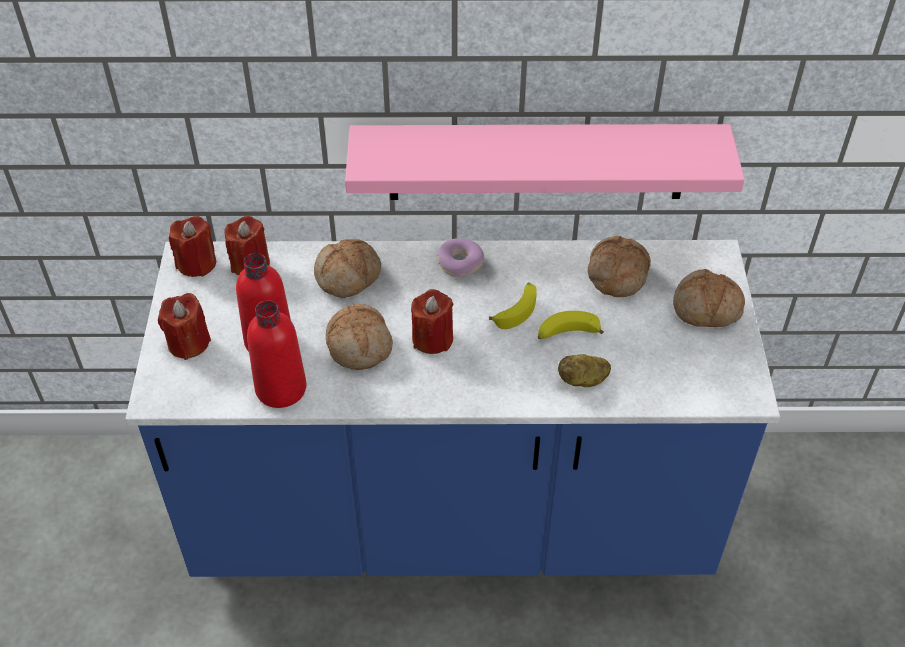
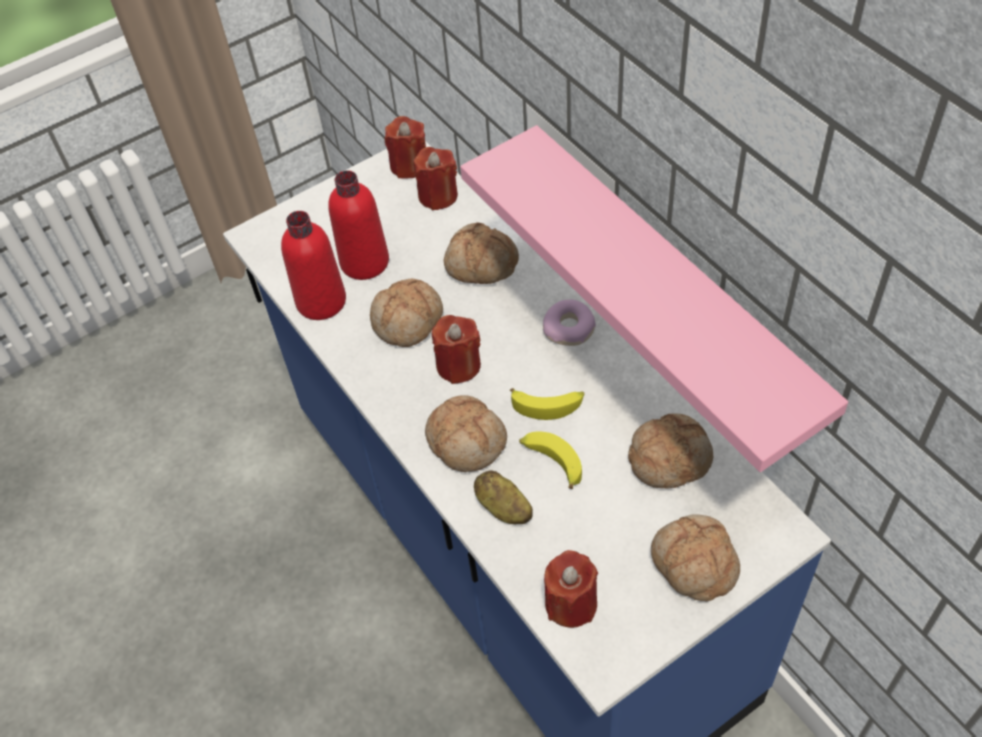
camera: 60 degrees right, 5 degrees up
red candle [158,293,211,360] -> red candle moved to [544,550,598,628]
none -> bread [425,395,507,472]

